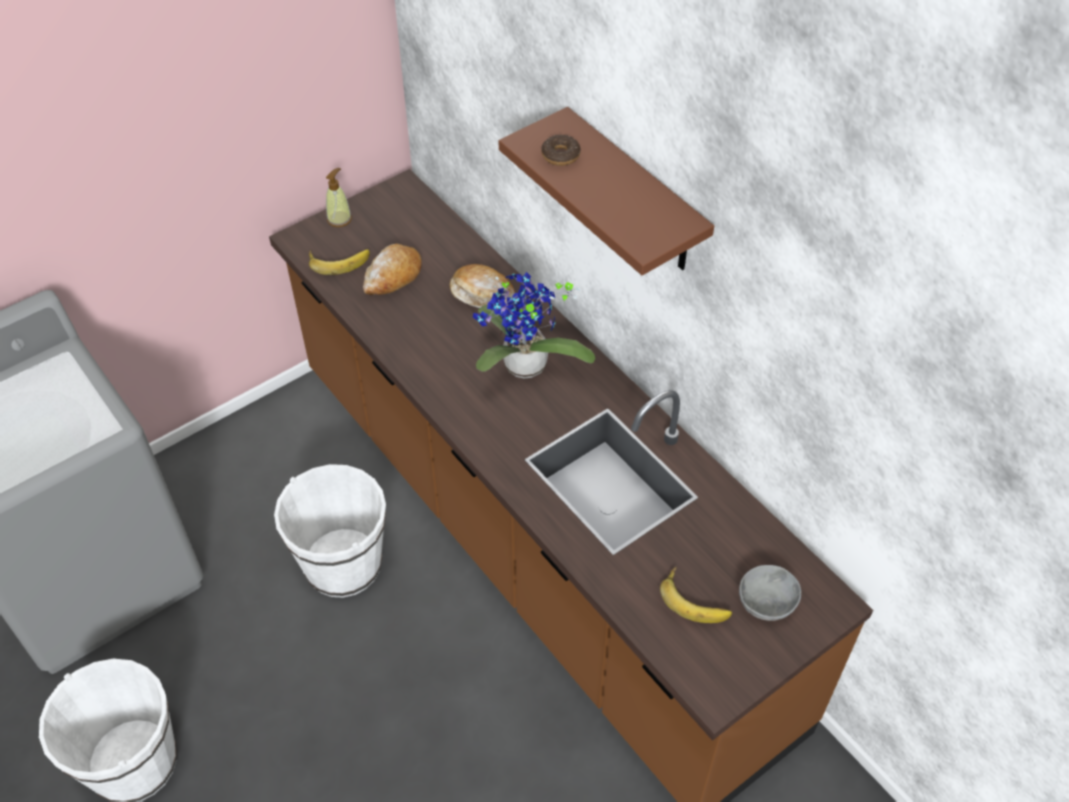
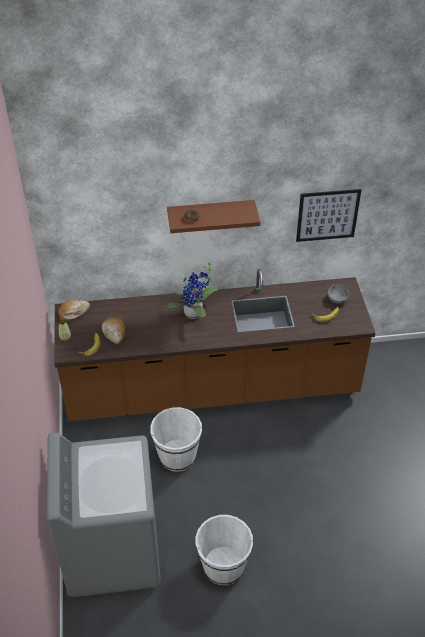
camera: 60 degrees left, 5 degrees down
bread [449,264,515,309] -> bread moved to [58,299,90,320]
none -> picture [296,189,361,242]

